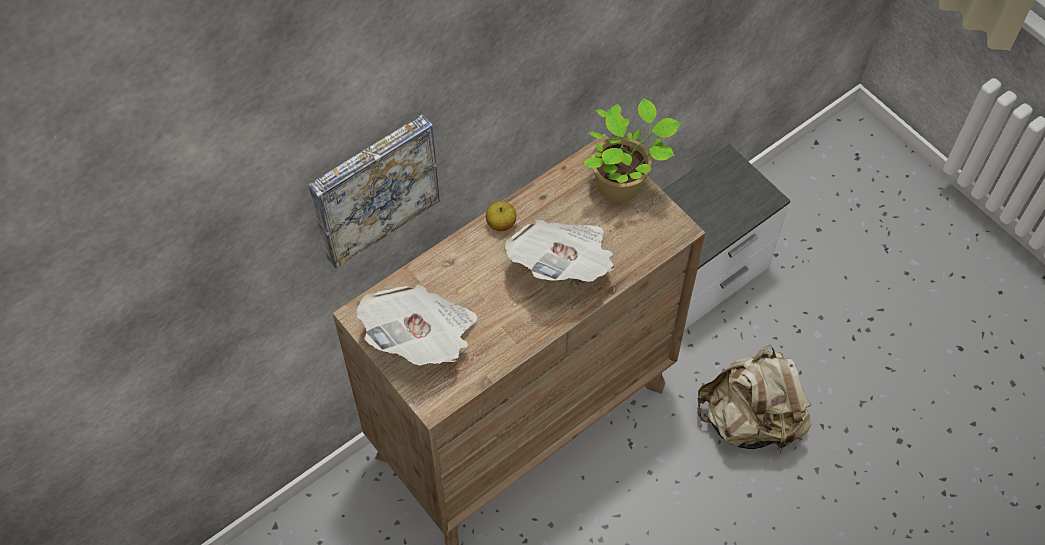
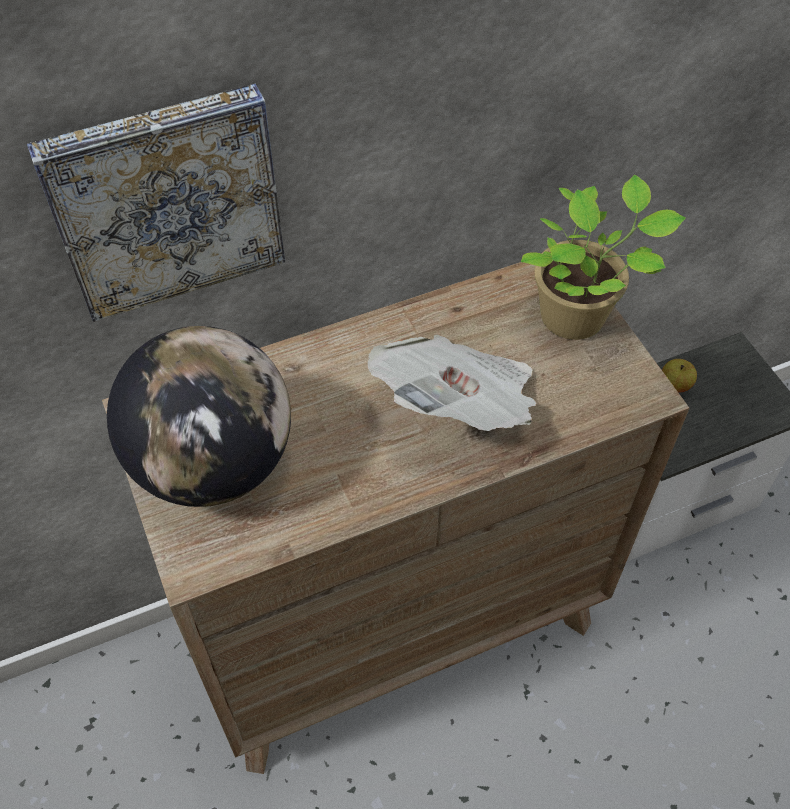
camera: 15 degrees right, 5 degrees down
newspaper [357,285,478,365] -> globe [107,326,291,507]
apple [486,201,516,231] -> apple moved to [662,359,697,393]
beige backpack [697,345,812,455] -> none

